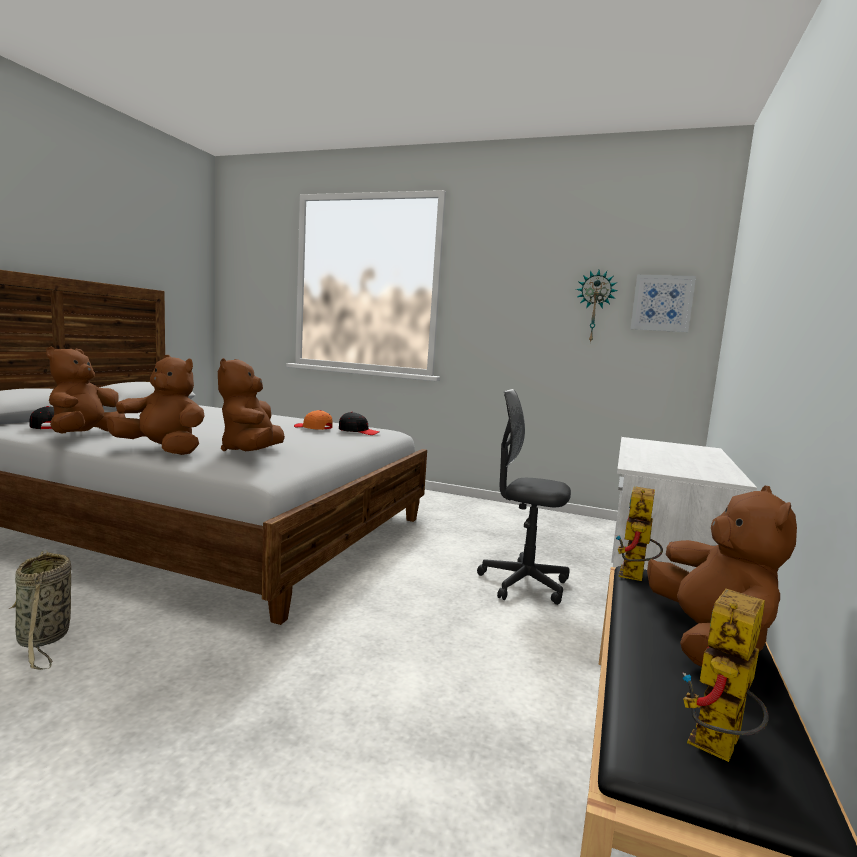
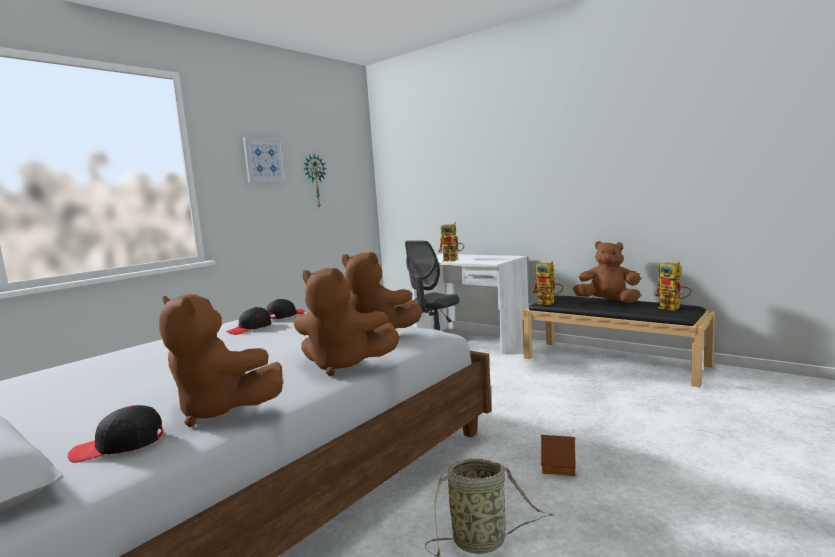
camera: 70 degrees left, 0 degrees up
brown plush toy [106,355,205,455] -> brown plush toy turned 105 degrees counterclockwise [294,268,400,376]
orange cap [294,410,332,430] -> black cap [226,307,271,335]
picture [631,275,696,332] -> picture moved to [243,137,287,183]
none -> toy robot [439,222,464,261]
none -> toy house [541,435,576,476]

